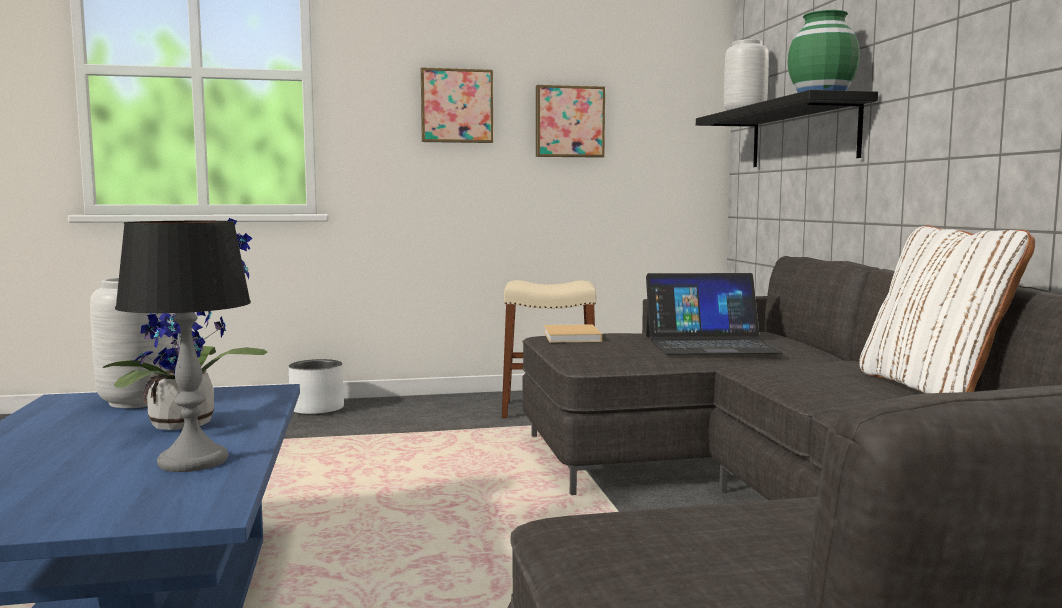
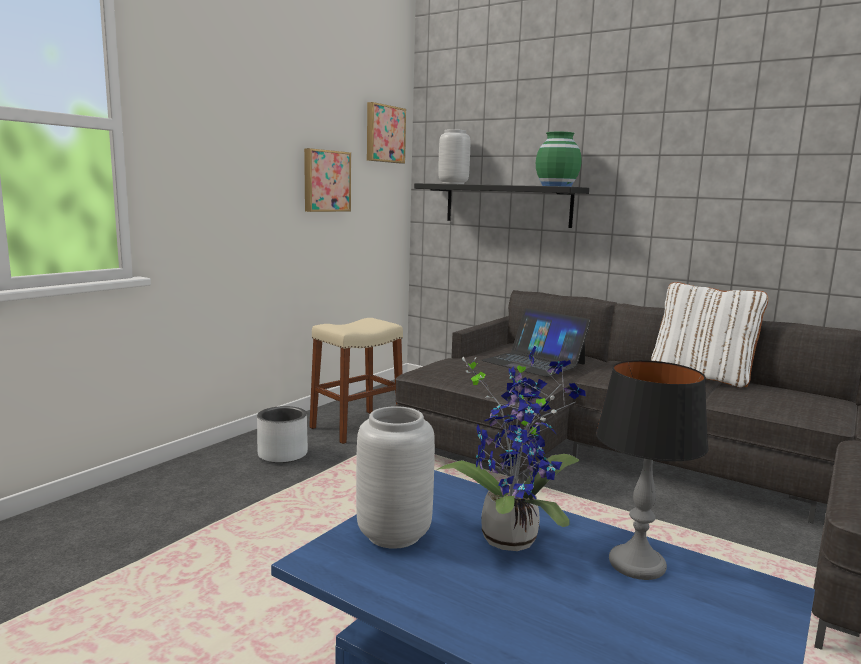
camera: 45 degrees left, 5 degrees up
grey planter [289,359,344,416] -> grey planter moved to [257,406,308,463]
picture [421,67,493,143] -> picture moved to [367,102,406,163]
beige book [544,324,602,343] -> none
laptop [646,273,784,355] -> laptop turned 90 degrees clockwise [481,308,591,377]

